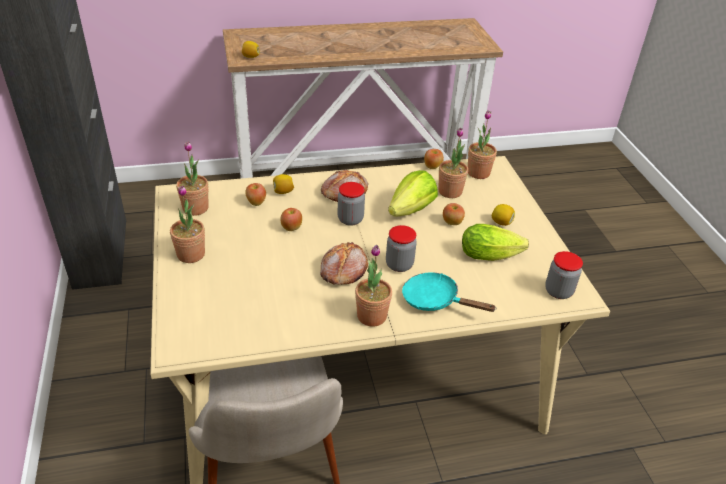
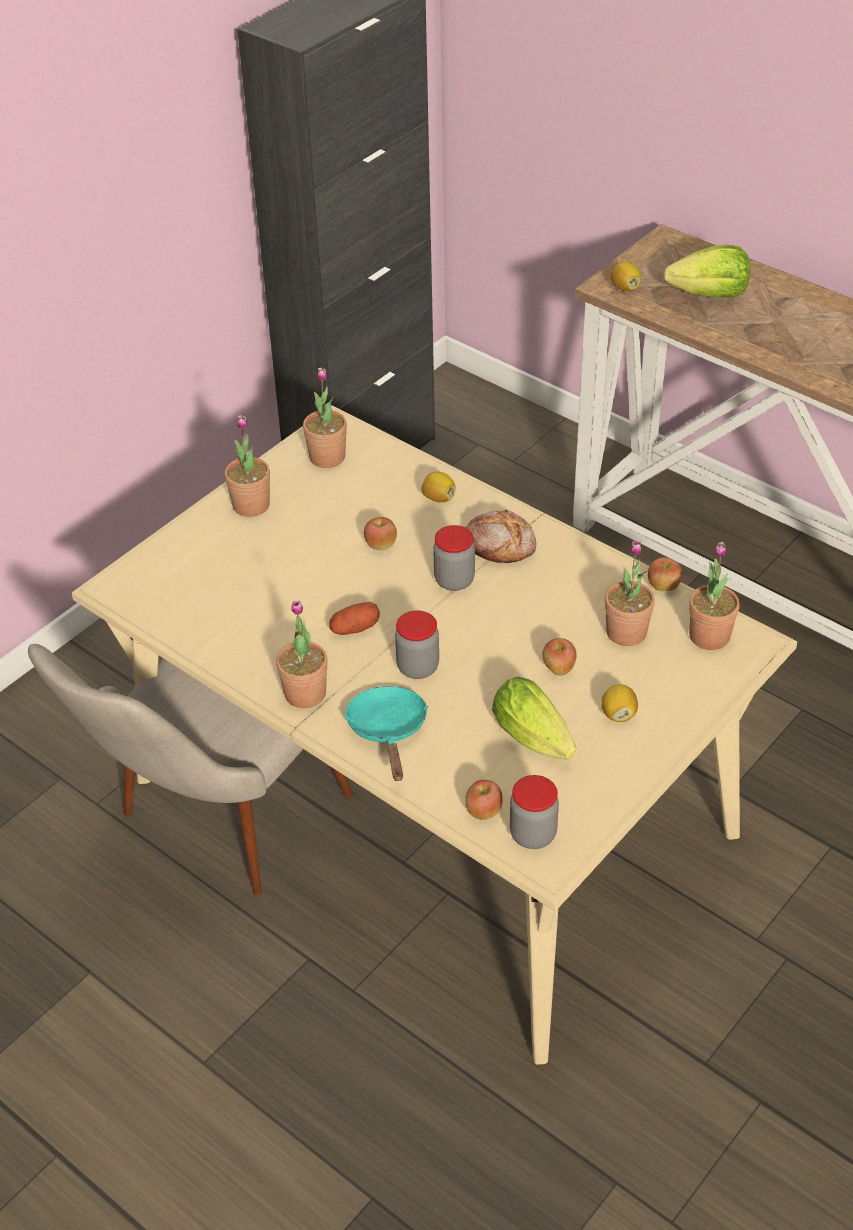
camera: 55 degrees right, 5 degrees up
apple [245,183,266,206] -> apple moved to [465,780,503,820]
bread [320,242,368,285] -> potato [329,602,380,635]
lettuce [388,170,438,216] -> lettuce moved to [663,245,750,297]

